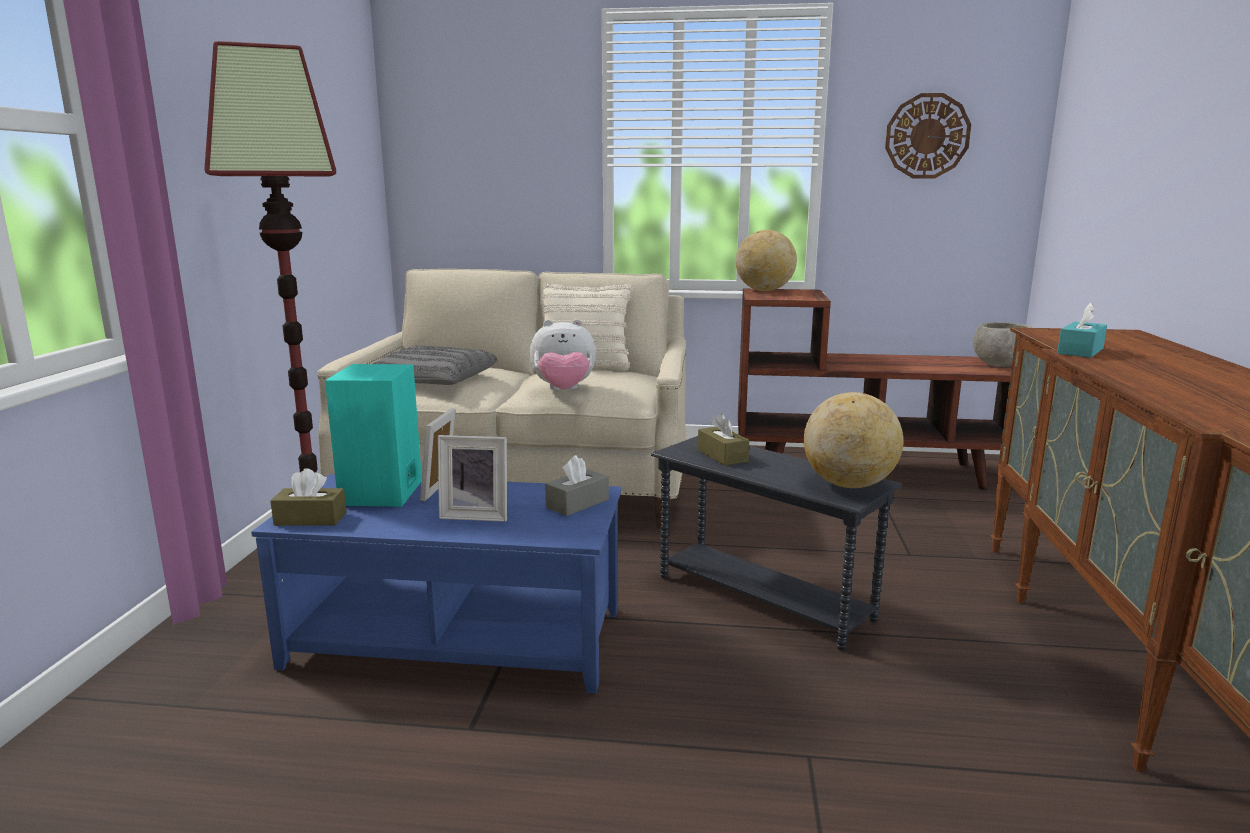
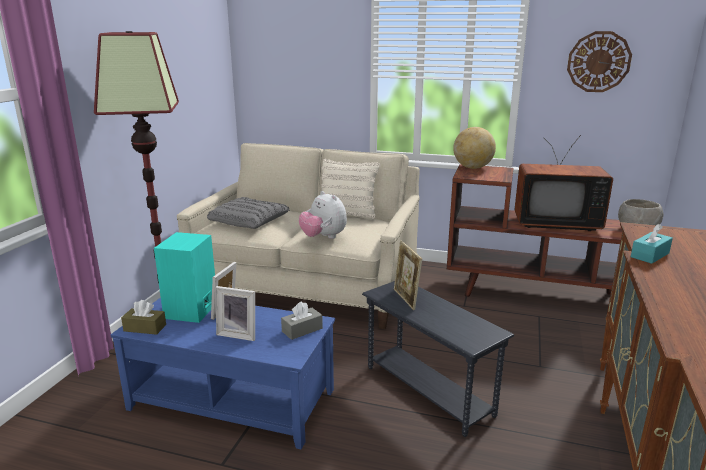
camera: 10 degrees right, 5 degrees up
plush toy [530,319,596,390] -> plush toy turned 45 degrees clockwise [299,191,347,239]
brown tissue box [698,413,749,466] -> picture frame [394,240,422,310]
globe [804,392,904,488] -> none
none -> television [514,135,613,231]

